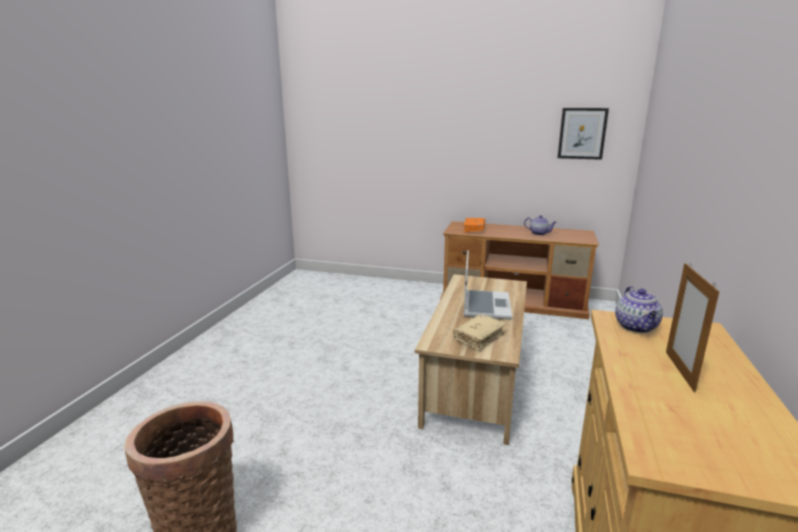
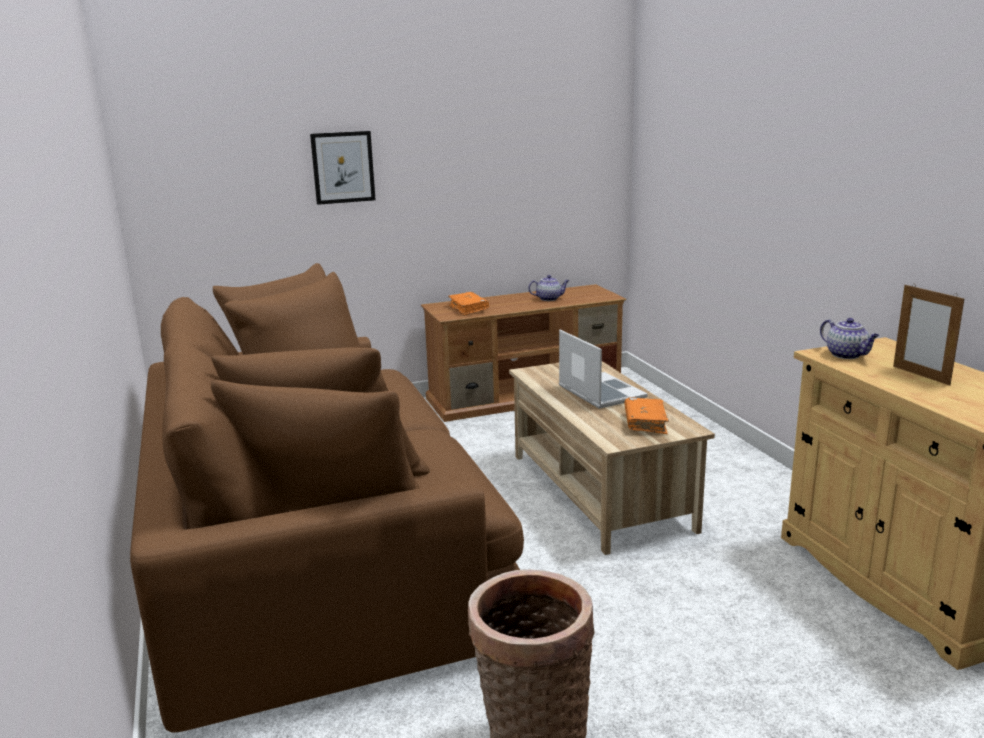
camera: 35 degrees left, 0 degrees up
beige book [453,314,506,351] -> orange book [624,397,669,434]
picture [558,108,609,160] -> picture moved to [310,131,376,205]
none -> brown sofa [130,263,524,732]

